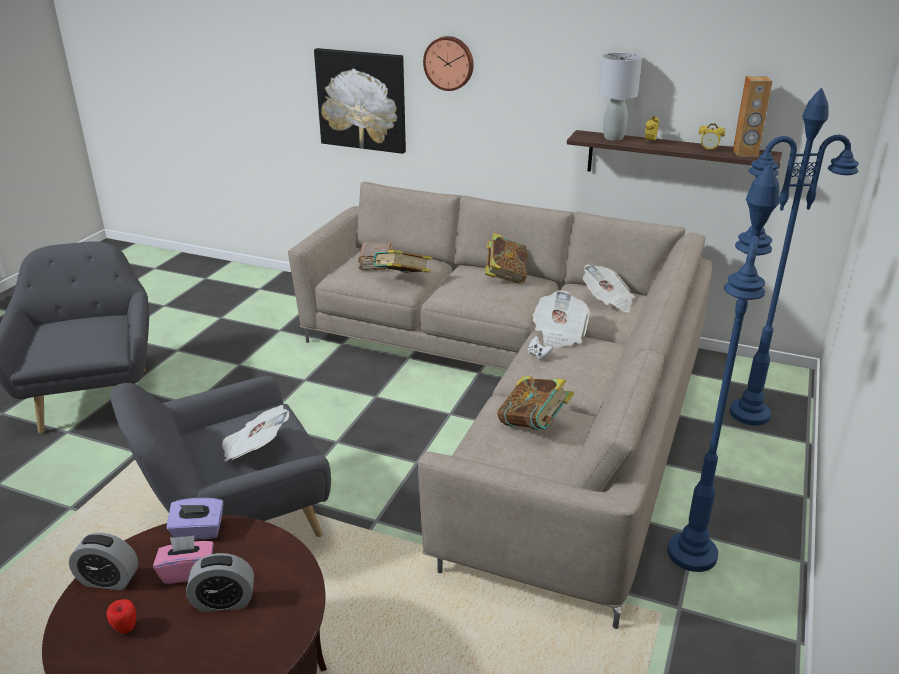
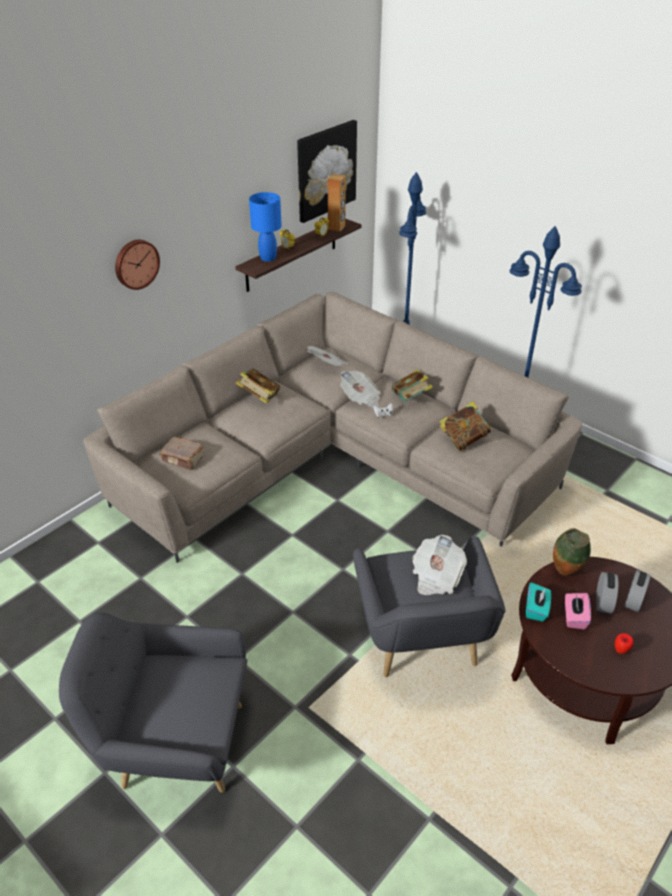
camera: 70 degrees left, 10 degrees up
alarm clock [69,533,138,590] -> alarm clock moved to [624,570,651,612]
purple tissue box [166,498,223,540] -> turquoise tissue box [526,582,551,622]
picture [314,48,406,154] -> picture moved to [297,120,357,223]
book [372,250,432,273] -> book moved to [392,369,433,401]
grey table lamp [599,53,642,141] -> blue table lamp [249,192,282,262]
none -> vase [553,528,591,576]

